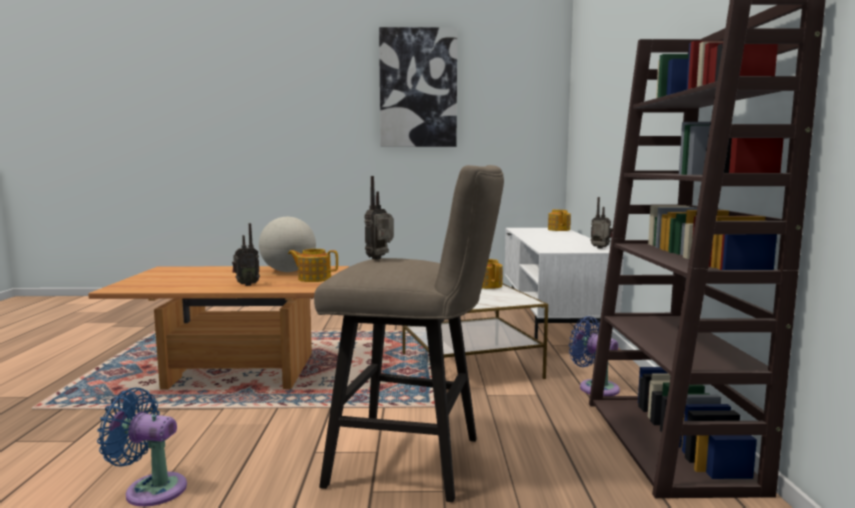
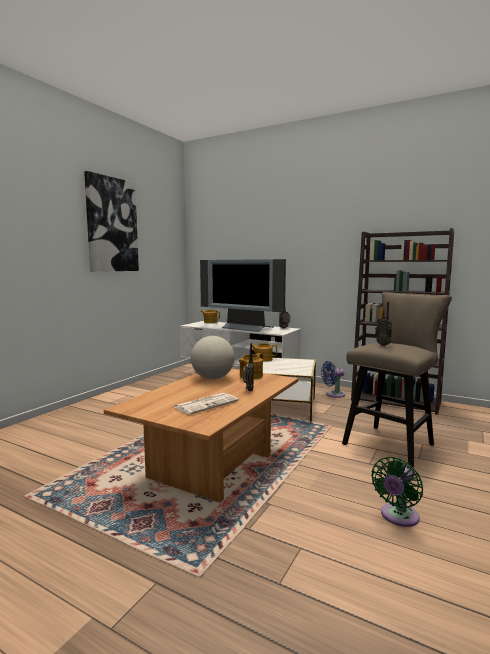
camera: 60 degrees left, 0 degrees up
blue fan [97,388,187,507] -> green fan [371,457,423,527]
none -> newspaper [174,393,239,415]
none -> television [200,259,286,332]

